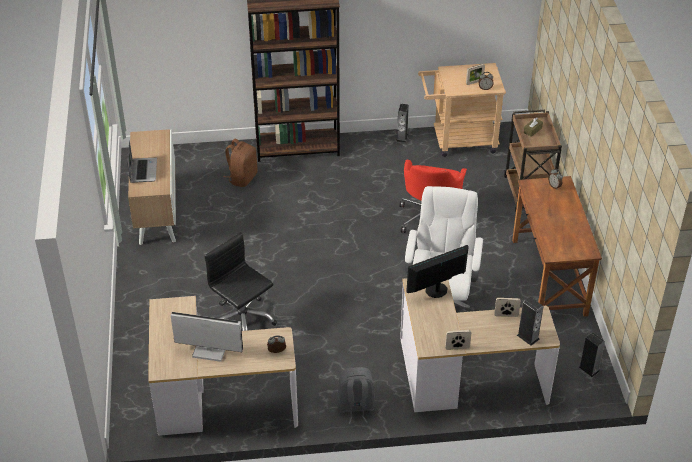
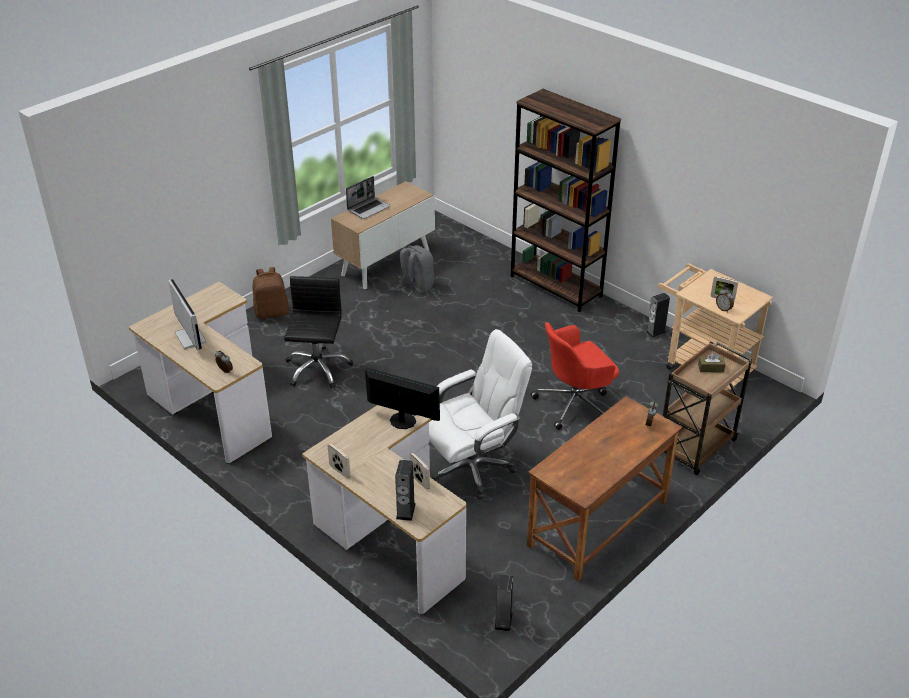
camera: 50 degrees right, 5 degrees down
brown backpack [224,139,257,187] -> brown backpack moved to [253,267,289,319]
grey backpack [337,367,375,424] -> grey backpack moved to [397,245,434,296]

